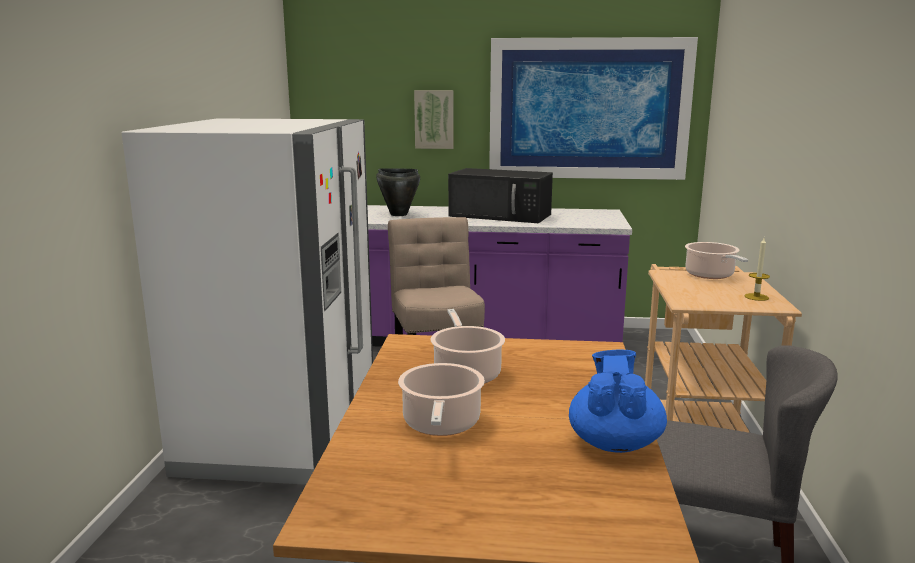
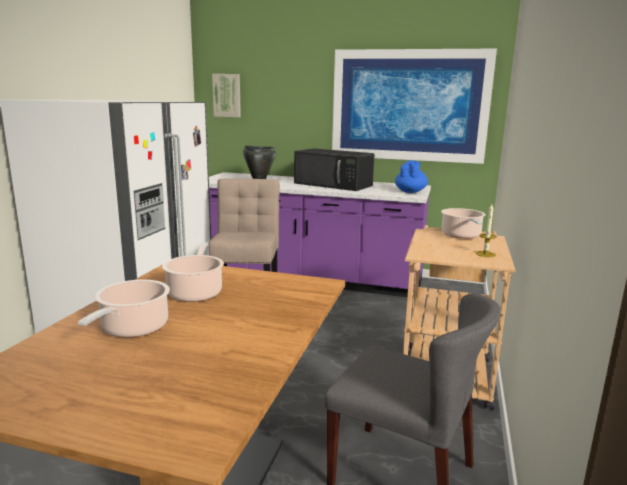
camera: 10 degrees right, 0 degrees up
picture [414,90,454,149] -> picture moved to [212,74,241,117]
blue teapot [569,350,667,453] -> blue teapot moved to [395,161,428,193]

